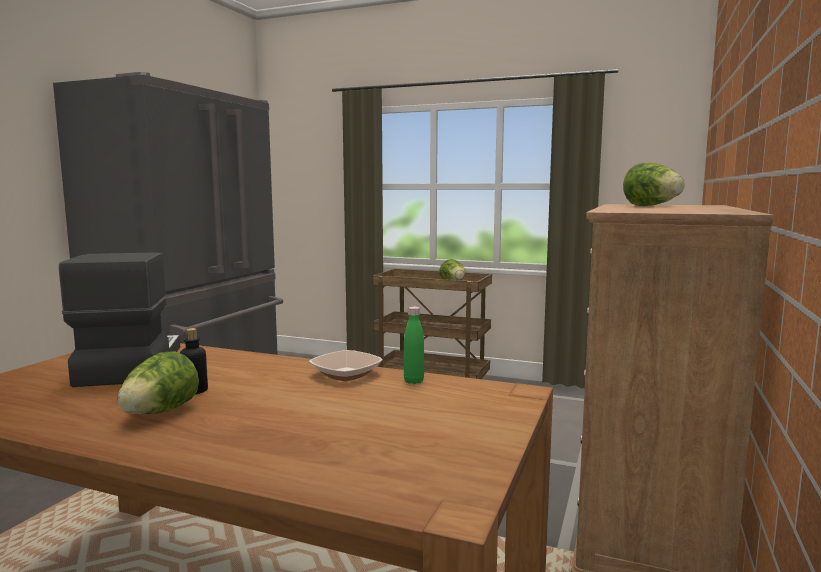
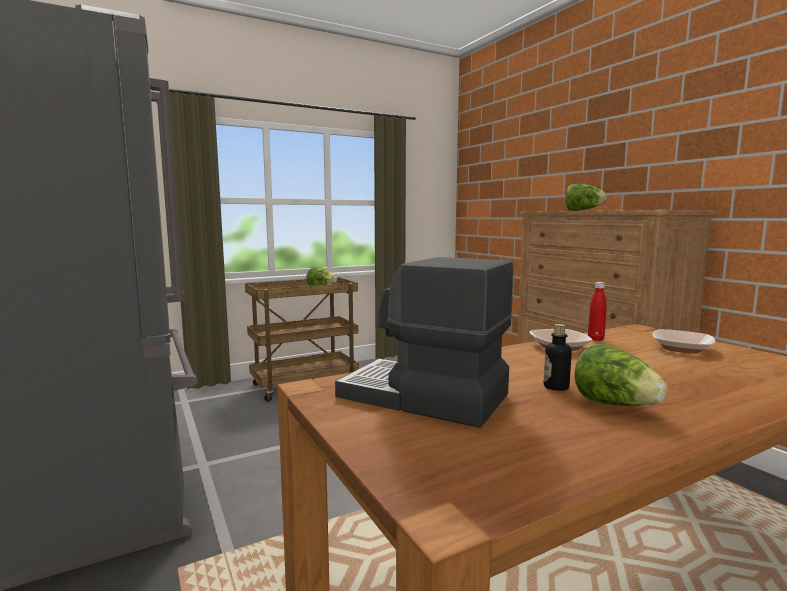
camera: 50 degrees left, 0 degrees up
green bottle [404,307,424,384] -> red bottle [588,282,606,341]
none -> bowl [652,329,715,354]

